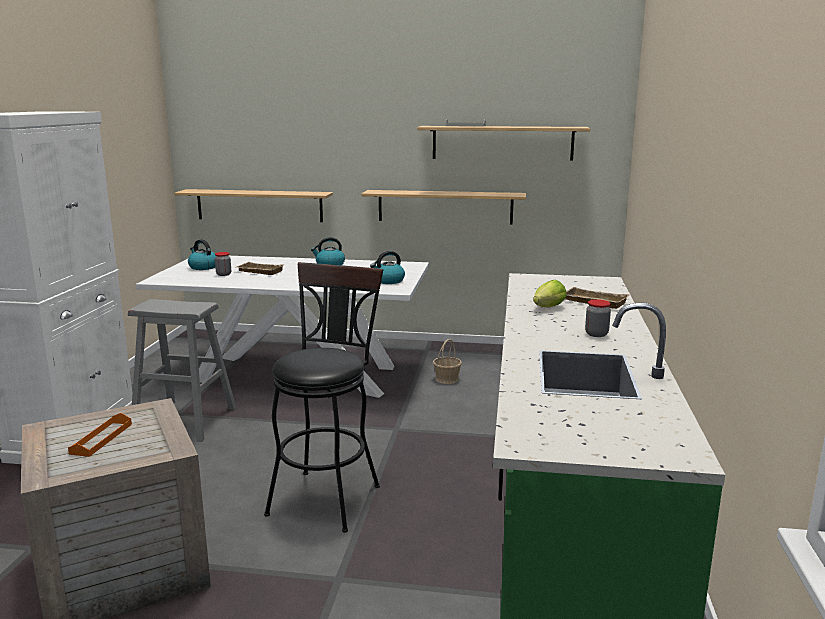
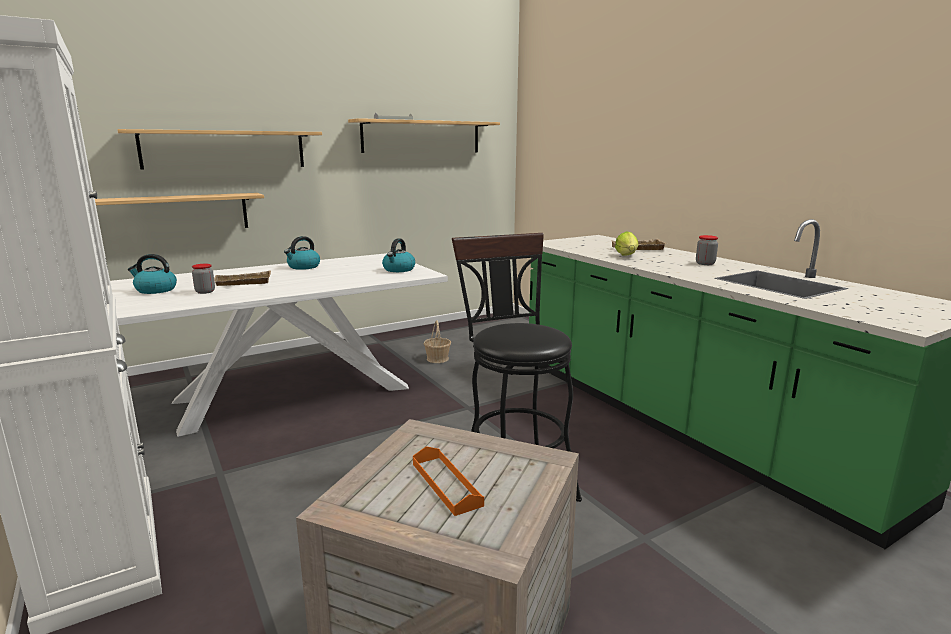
camera: 40 degrees left, 0 degrees up
grey stool [128,299,236,442] -> none
shelf [362,190,526,224] -> shelf moved to [117,129,322,170]

